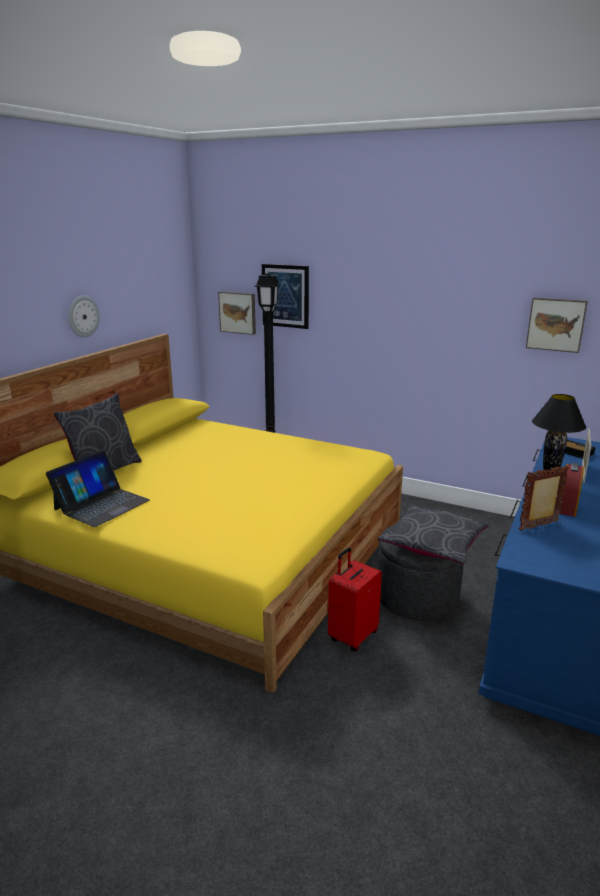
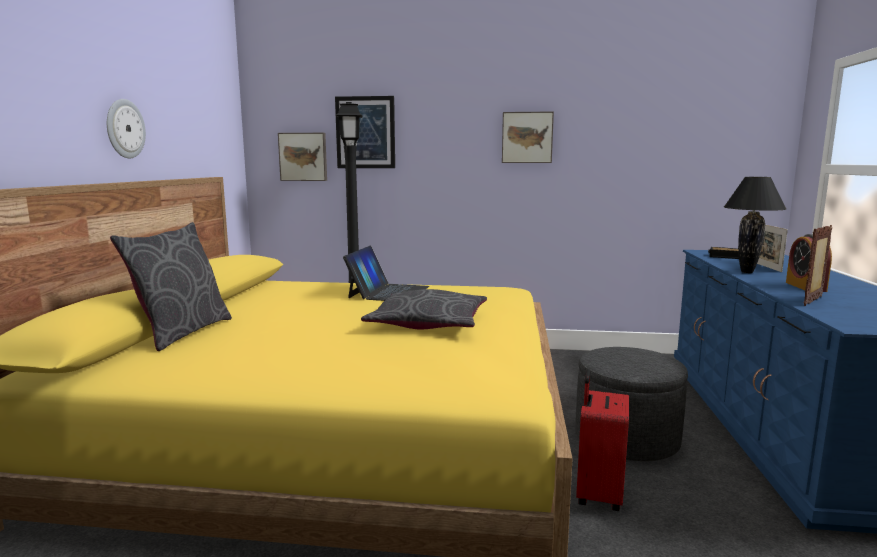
camera: 20 degrees left, 10 degrees down
laptop [46,450,150,527] -> laptop moved to [343,245,429,301]
grey pillow [378,504,489,564] -> grey pillow moved to [361,289,487,329]
picture [526,297,588,353] -> picture moved to [502,111,554,163]

